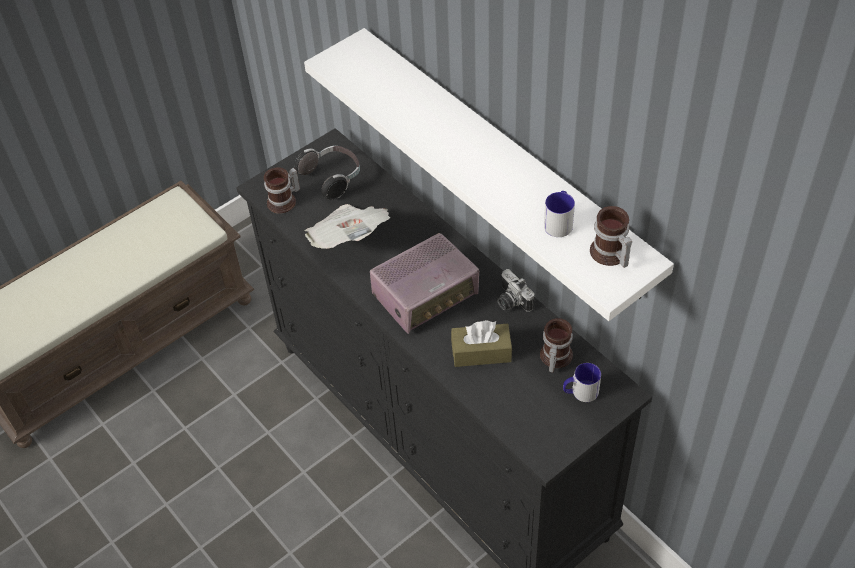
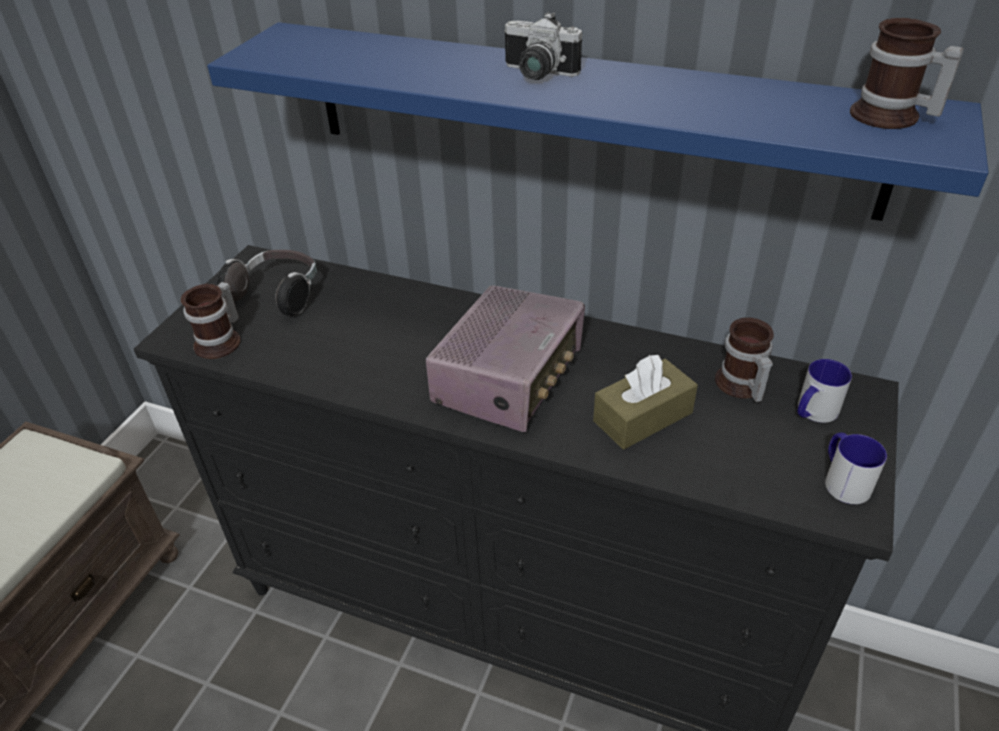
camera: 30 degrees left, 10 degrees down
white shelf [304,28,674,321] -> blue shelf [207,22,989,221]
newspaper [304,204,390,249] -> none
camera [497,269,534,312] -> camera moved to [504,12,582,80]
mug [544,191,575,237] -> mug moved to [825,433,887,504]

